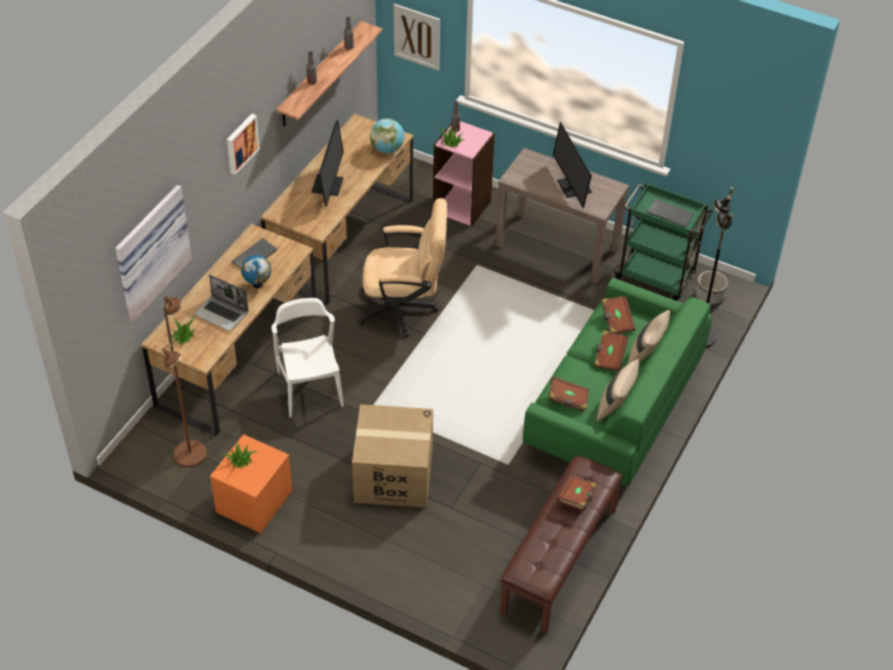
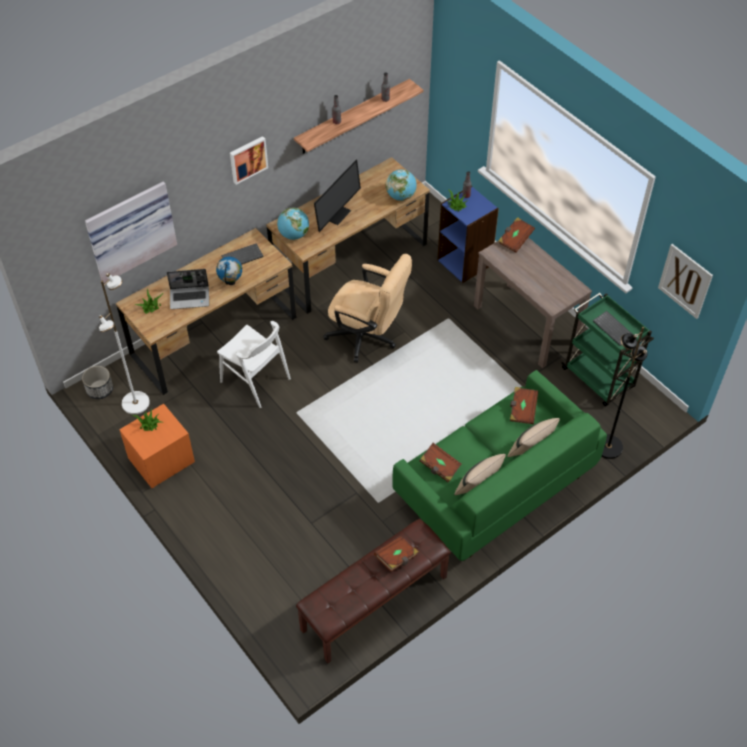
camera: 25 degrees right, 5 degrees up
brown floor lamp [162,296,207,467] -> white floor lamp [99,273,150,414]
laptop [194,275,249,331] -> laptop turned 60 degrees counterclockwise [167,269,209,309]
white chair [271,298,344,417] -> white chair turned 120 degrees clockwise [217,321,291,408]
cardboard box [352,404,433,508] -> none
picture [394,4,440,71] -> picture moved to [658,244,713,319]
pink bookcase [433,121,495,227] -> blue bookcase [437,186,499,283]
monitor [553,122,592,208] -> none
brown book [594,330,629,372] -> brown book moved to [498,217,535,253]
planter [695,271,728,307] -> planter moved to [82,366,113,399]
none -> globe [277,208,309,240]

